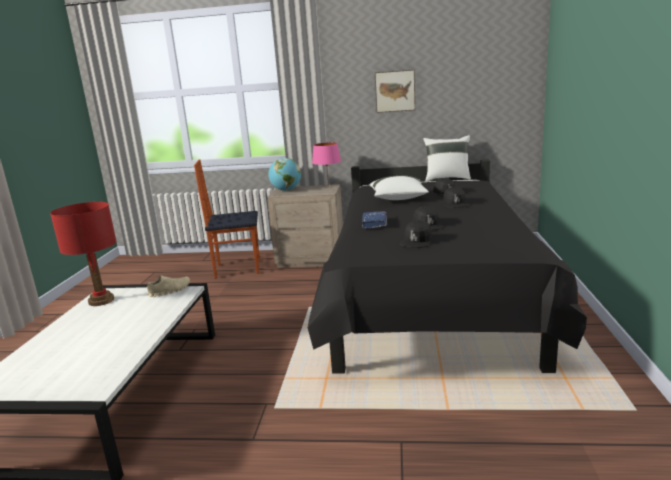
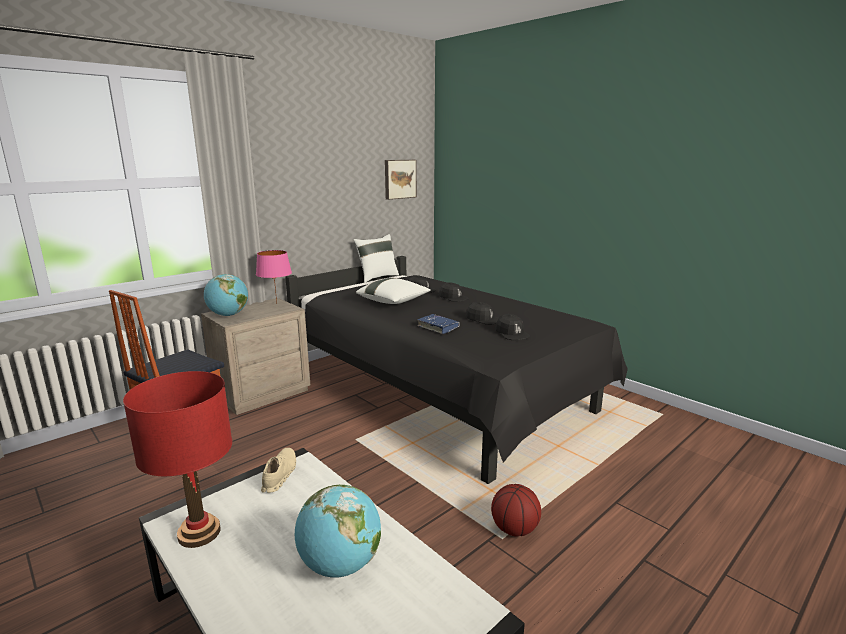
camera: 50 degrees left, 0 degrees up
picture [375,69,415,113] -> picture moved to [385,160,417,200]
none -> globe [295,485,381,578]
none -> basketball [491,484,541,537]

